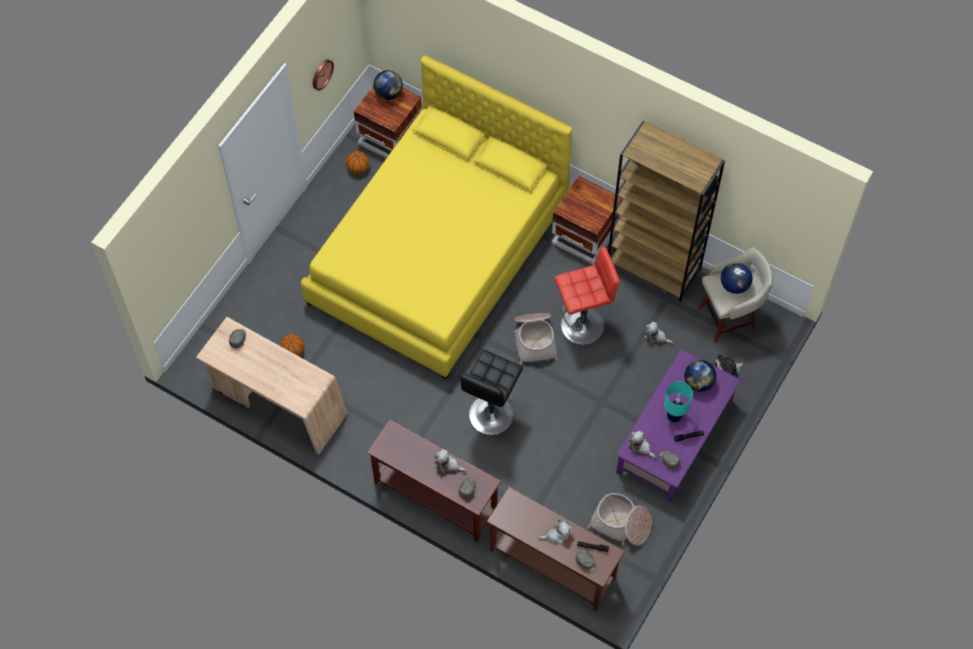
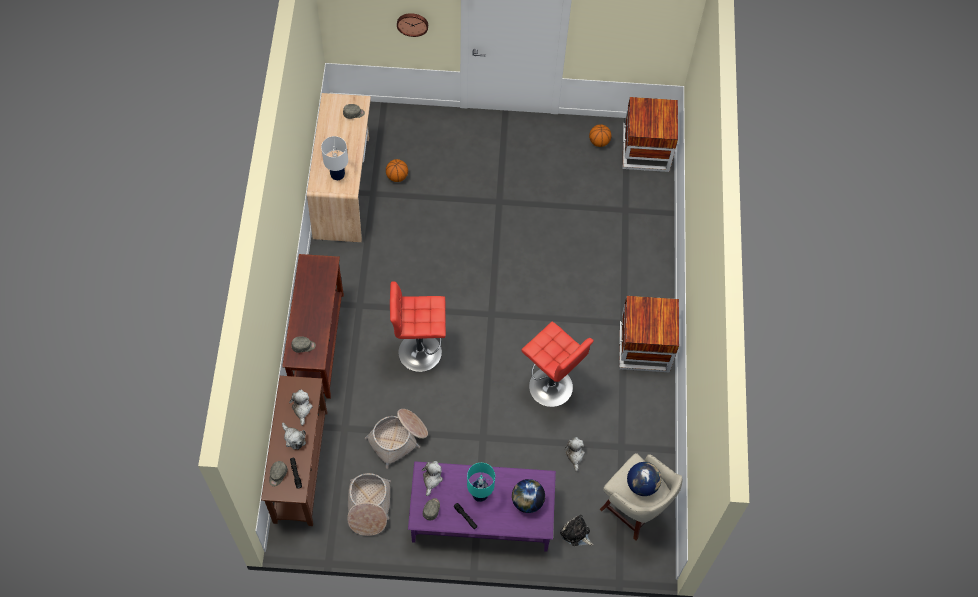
camera: 60 degrees right, 0 degrees up
yellow bed [301,55,572,379] -> none
wall clock [313,59,334,91] -> wall clock moved to [397,13,428,37]
globe [373,70,403,100] -> none
plush toy [435,449,466,474] -> plush toy moved to [289,390,313,426]
black stool [460,349,523,435] -> red stool [390,281,446,372]
basket [514,313,558,365] -> basket moved to [365,409,428,469]
brown bookcase [608,121,725,302] -> none
none -> white table lamp [321,136,348,180]

